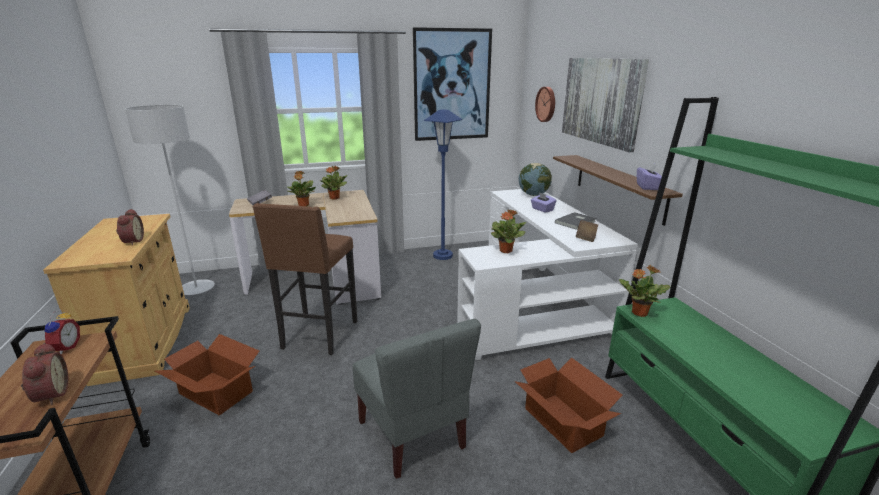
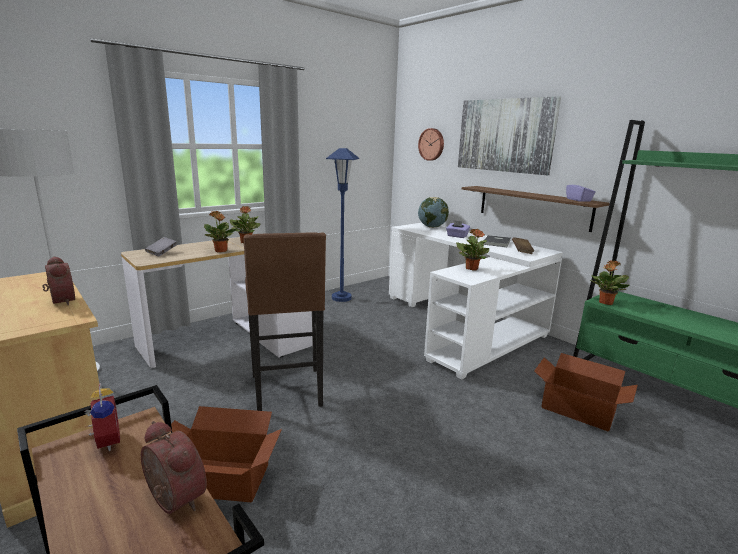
camera: 25 degrees left, 5 degrees down
grey chair [353,319,481,479] -> none
picture [413,27,492,141] -> none

